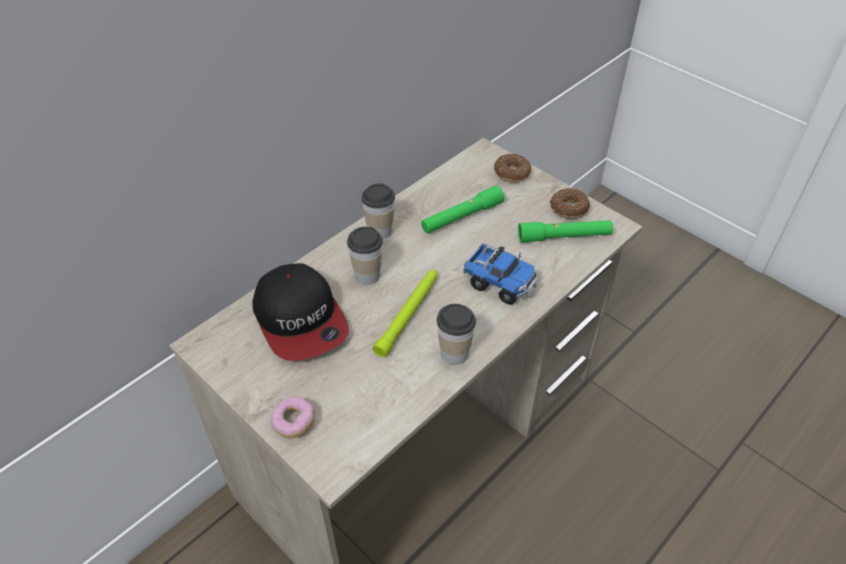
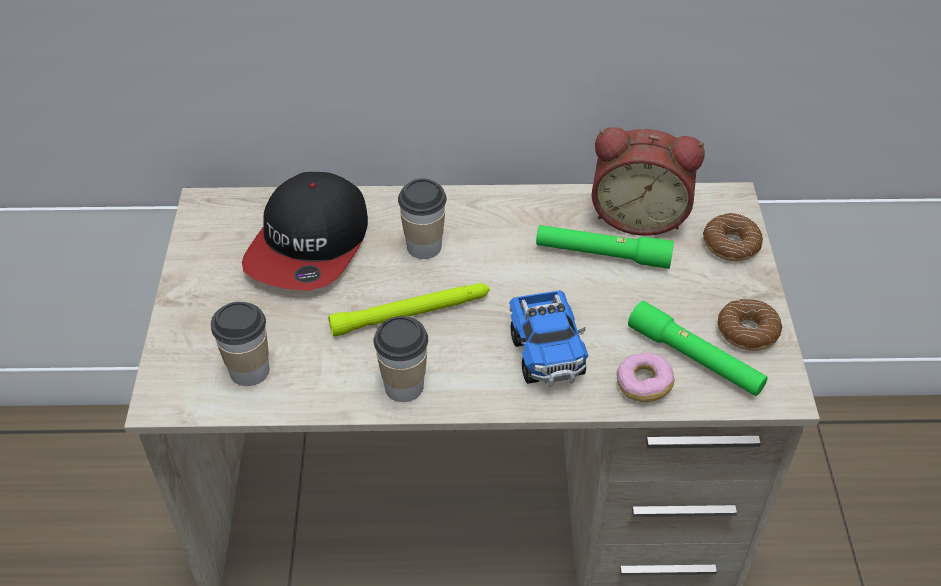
camera: 45 degrees right, 0 degrees up
donut [271,396,315,438] -> donut moved to [617,352,675,402]
cup [362,183,395,239] -> cup moved to [211,302,269,386]
none -> alarm clock [592,127,705,236]

